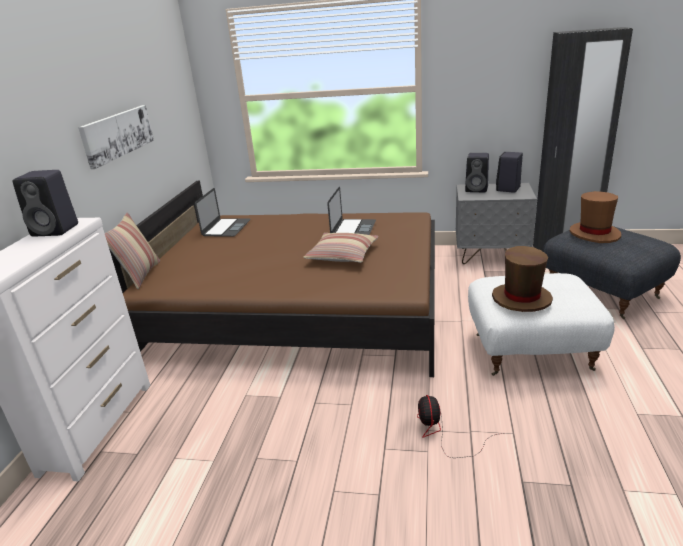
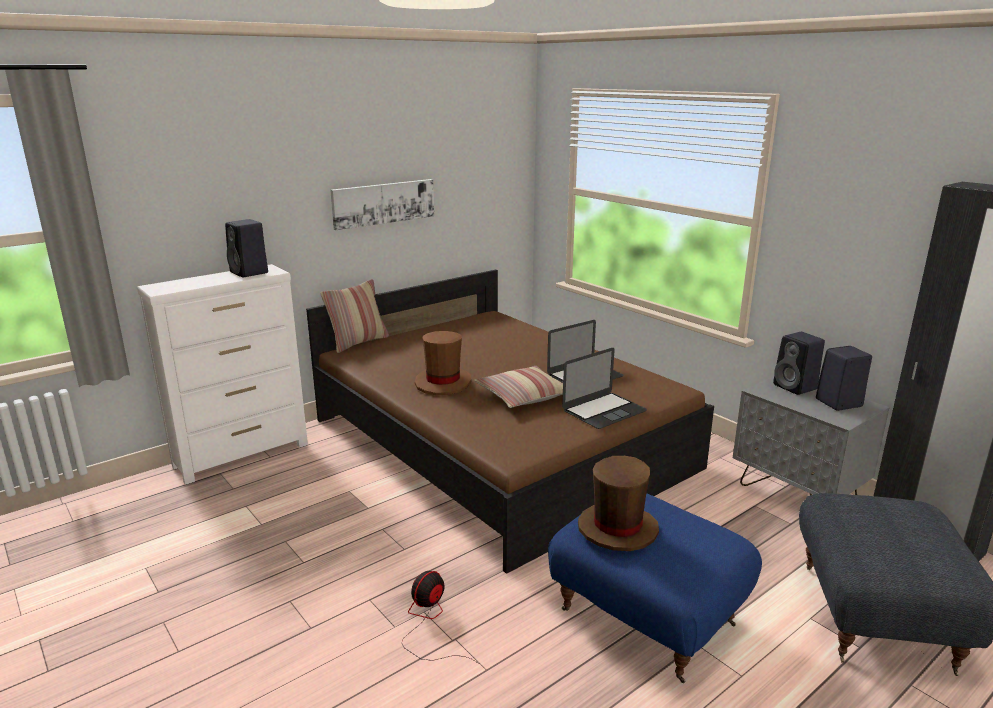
camera: 40 degrees right, 5 degrees down
laptop [195,188,251,236] -> laptop moved to [562,348,647,429]
white ottoman [468,273,615,376] -> blue ottoman [548,493,762,683]
brown hat [570,191,621,243] -> brown hat moved to [415,331,471,395]

